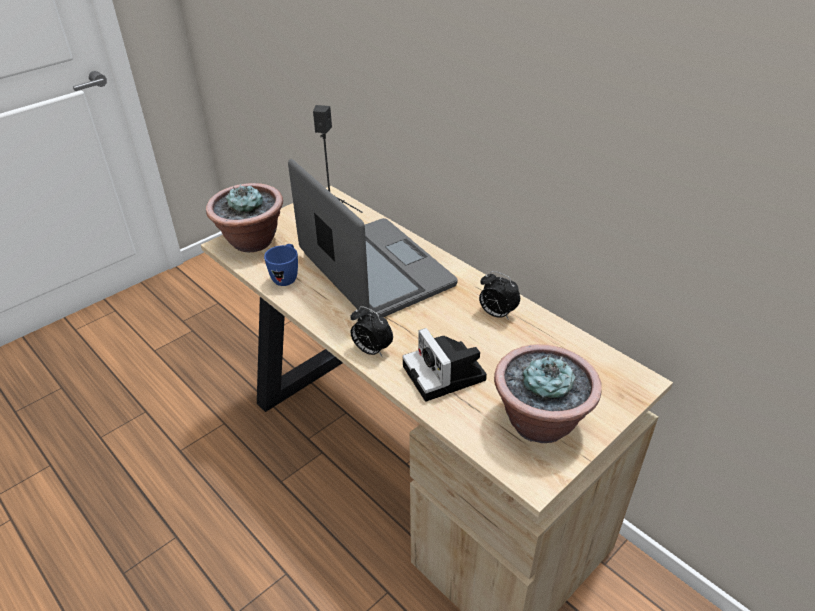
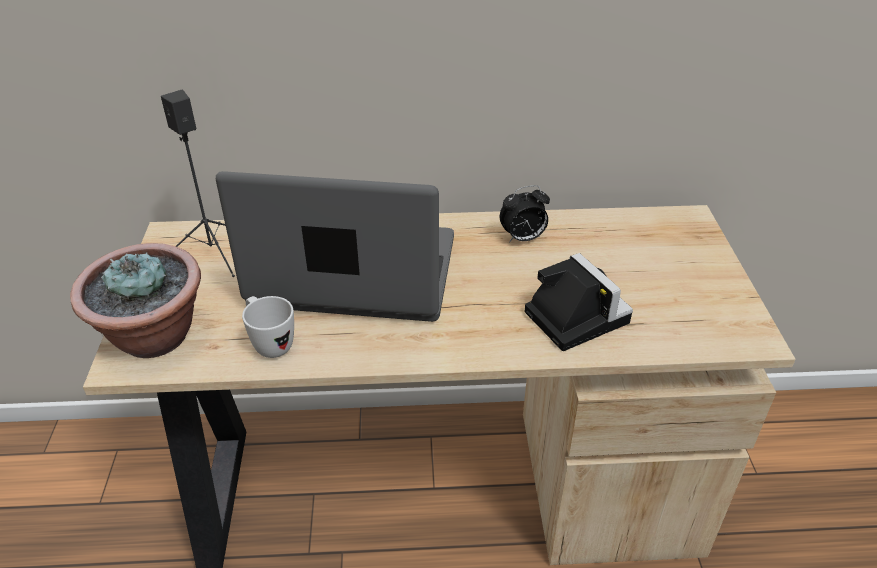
camera: 50 degrees left, 0 degrees up
blue mug [264,244,298,286] -> white mug [242,296,294,358]
alarm clock [350,306,393,357] -> none
camera [402,328,487,402] -> camera turned 135 degrees counterclockwise [525,253,633,351]
potted plant [494,344,602,443] -> none

